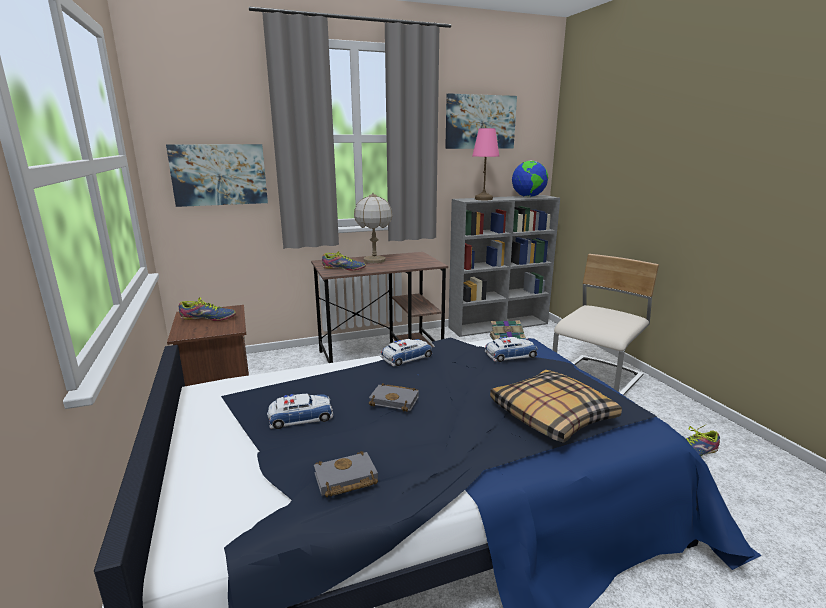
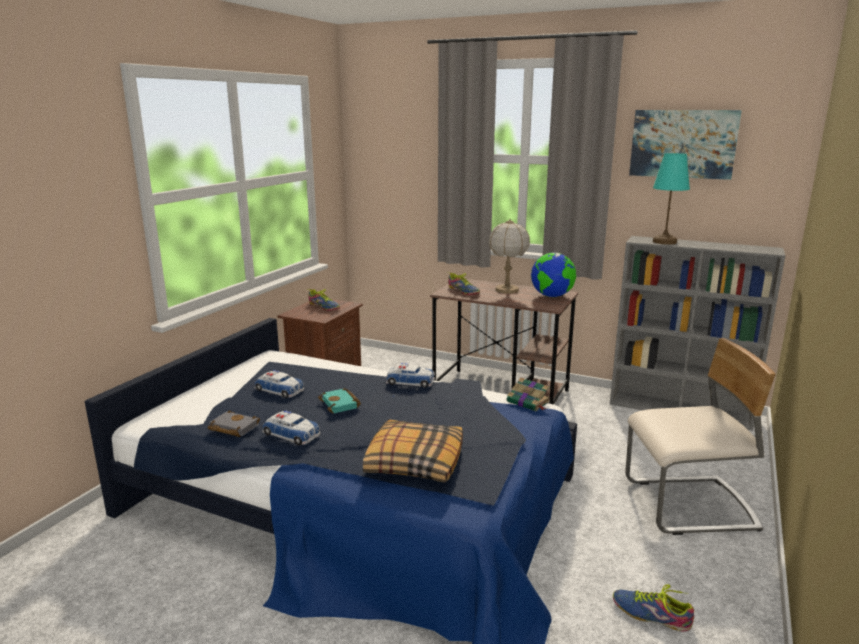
camera: 45 degrees right, 0 degrees up
picture [166,144,268,207] -> none
grey book [369,383,419,412] -> turquoise book [318,388,361,413]
pink table lamp [472,128,500,200] -> turquoise table lamp [653,153,690,245]
toy car [485,337,538,362] -> toy car moved to [262,411,320,445]
globe [512,161,548,197] -> globe moved to [531,252,576,297]

